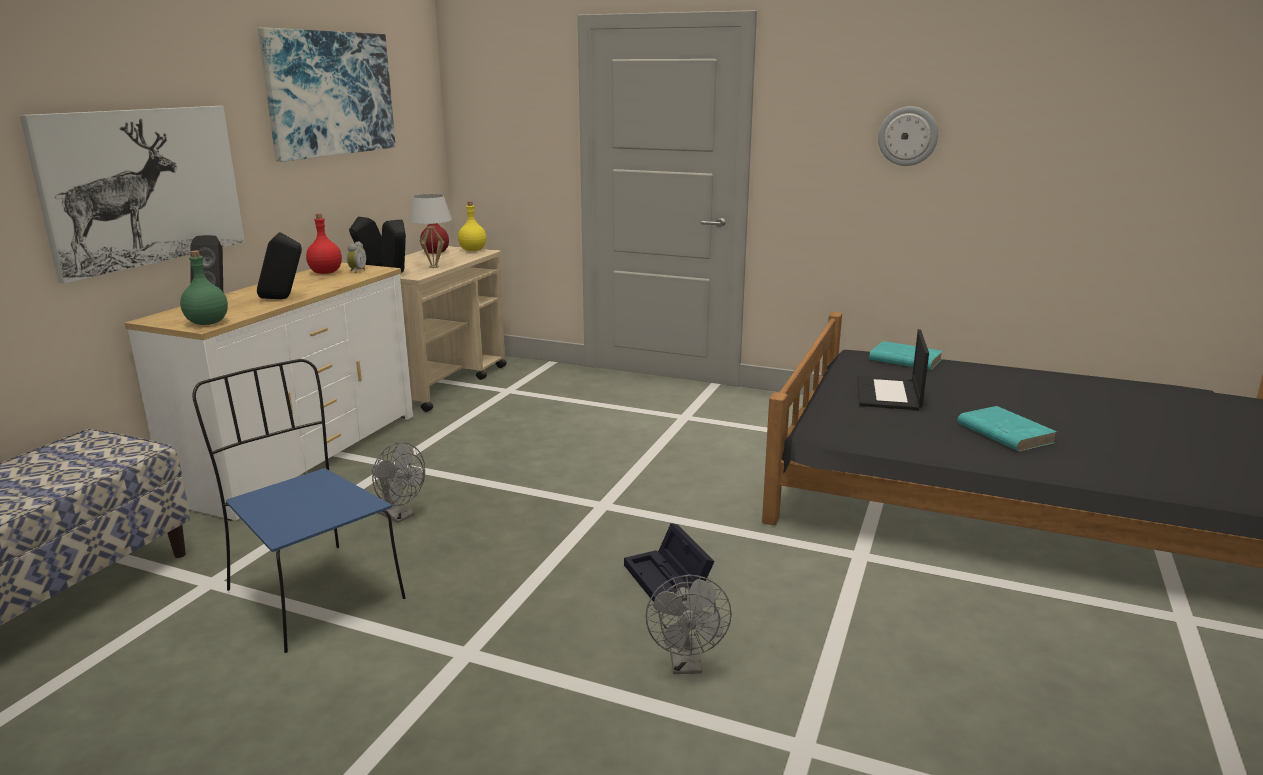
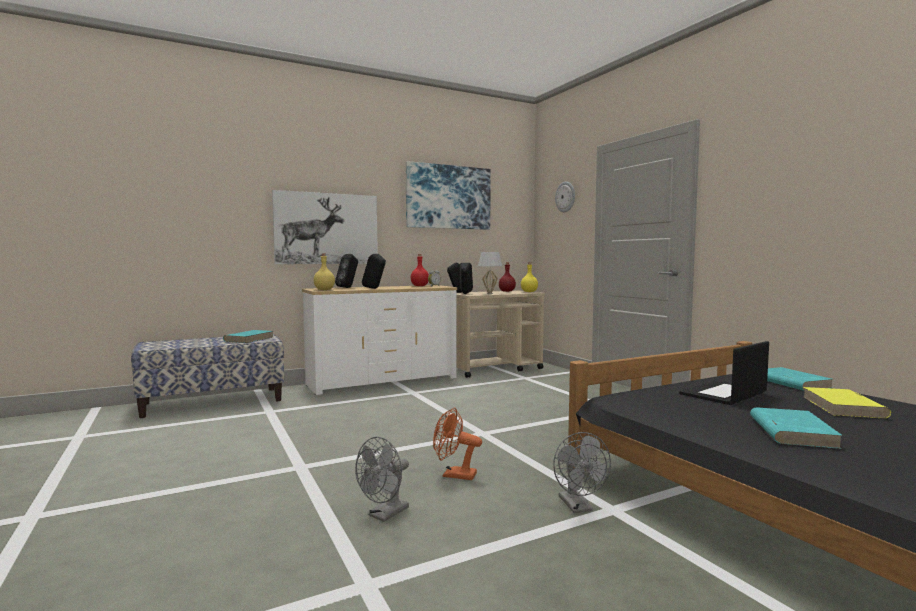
camera: 40 degrees right, 15 degrees down
green bottle [180,250,228,325] -> yellow bottle [313,253,335,290]
blue chair [192,359,406,653] -> none
grey fan [372,442,425,523] -> grey fan moved to [553,432,611,513]
black storage box [624,523,715,602] -> orange fan [433,408,482,480]
wall clock [878,106,938,166] -> wall clock moved to [555,181,575,212]
none -> turquoise book [223,330,273,343]
none -> yellow book [803,387,891,418]

